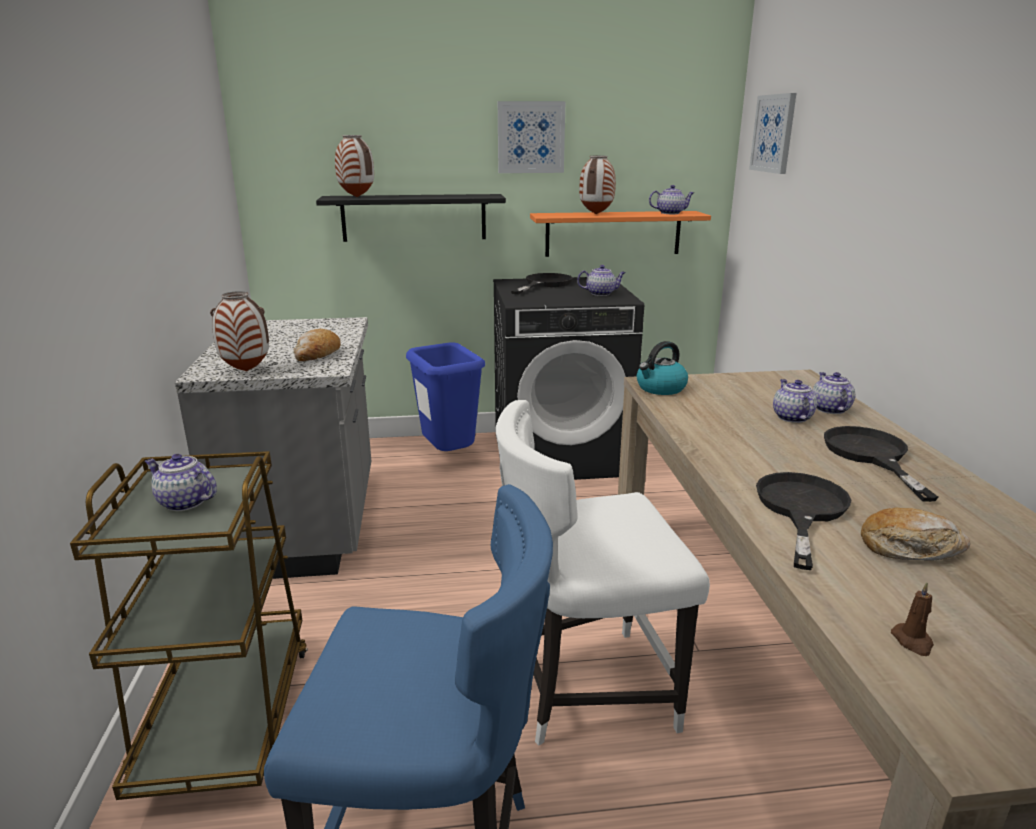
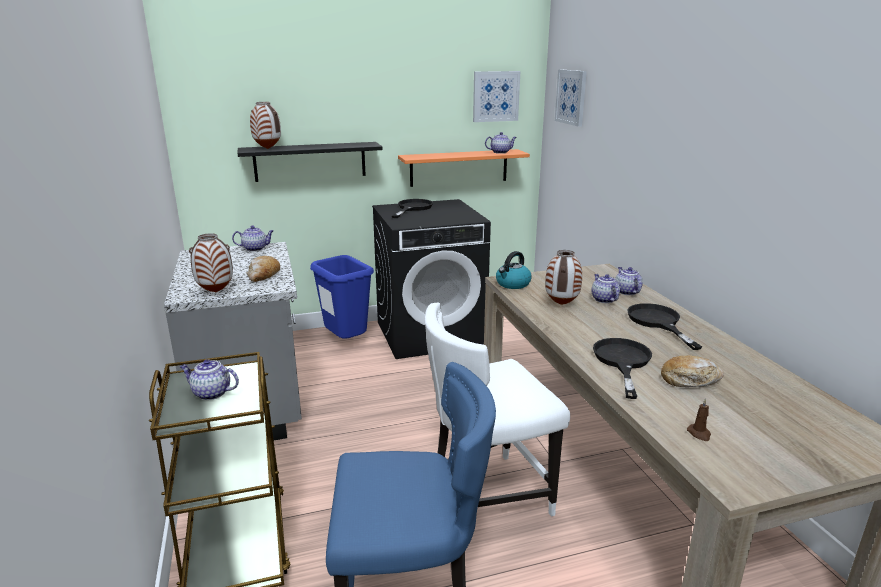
camera: 10 degrees left, 0 degrees up
picture [498,101,566,173] -> picture moved to [473,71,520,122]
teapot [577,265,626,296] -> teapot moved to [232,226,274,251]
vase [579,156,616,214] -> vase moved to [545,250,582,305]

